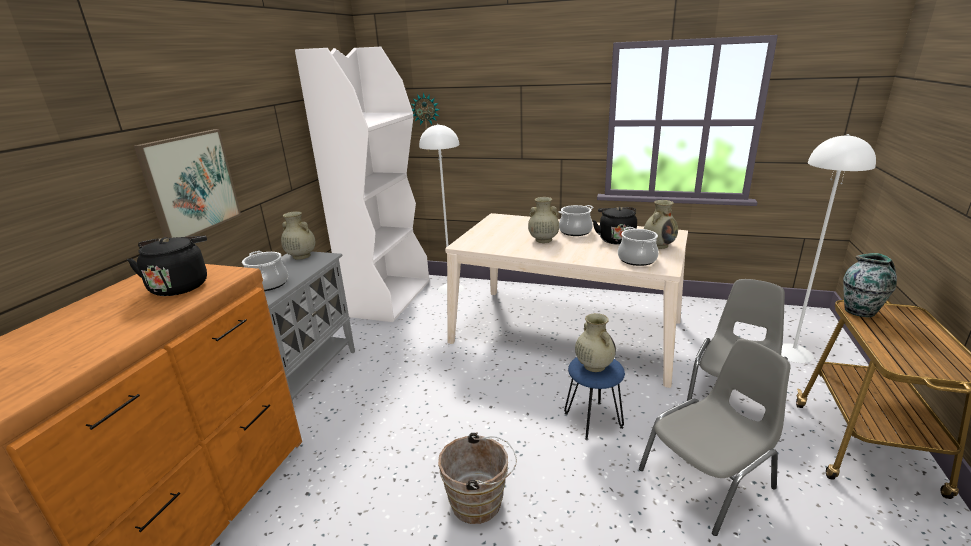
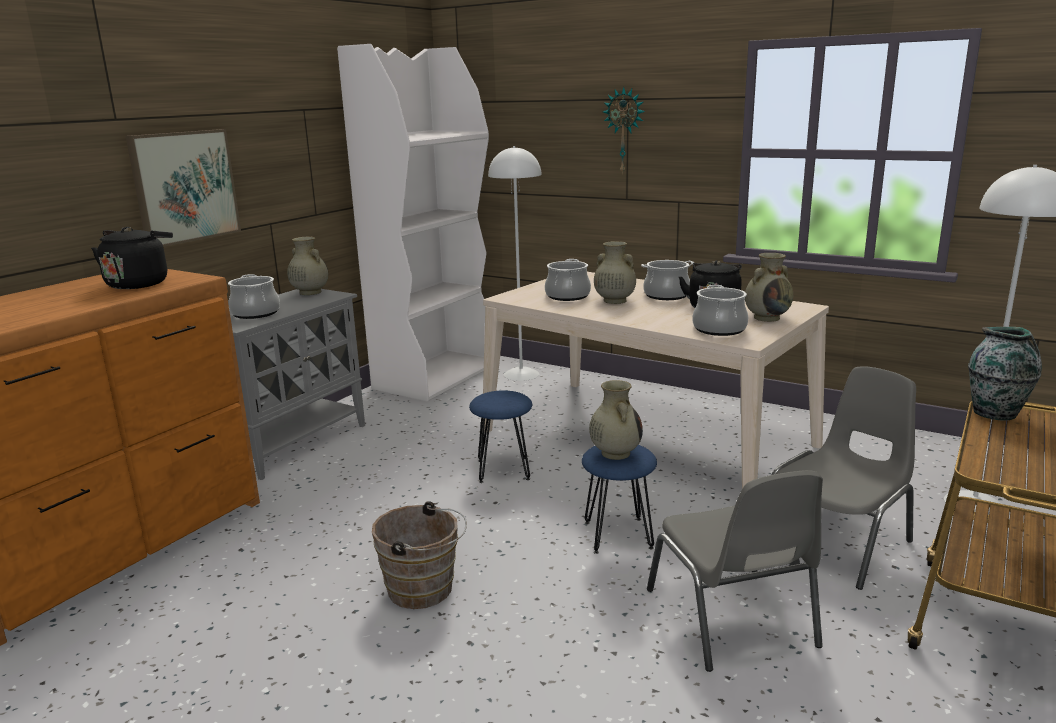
camera: 15 degrees right, 5 degrees down
wall clock [411,92,440,153] -> wall clock moved to [603,87,645,175]
grey chair [639,339,791,536] -> grey chair turned 90 degrees clockwise [647,470,823,672]
none -> blue stool [469,390,532,483]
none -> cooking pot [545,259,591,301]

